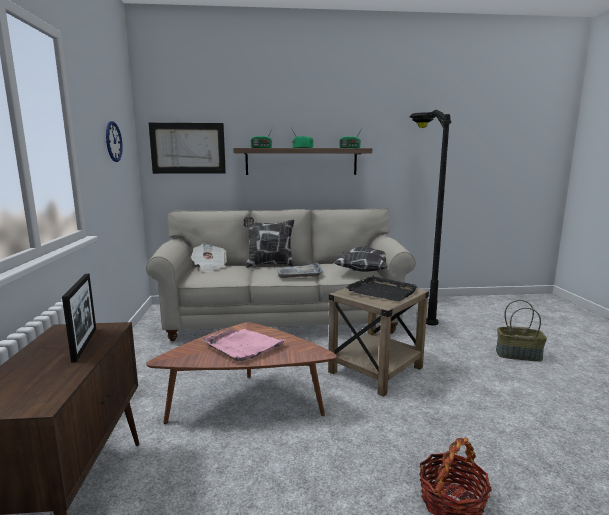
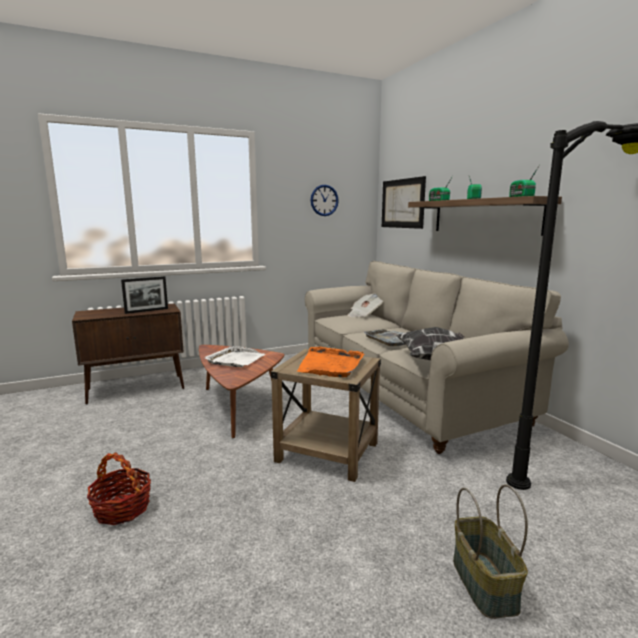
camera: 70 degrees right, 0 degrees up
pink tray [204,329,285,361] -> white tray [205,346,265,367]
pillow [243,217,295,268] -> none
black tray [346,275,418,301] -> orange tray [297,347,364,377]

